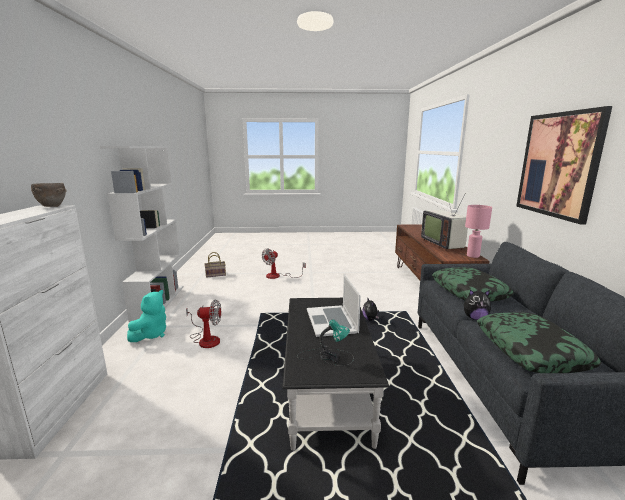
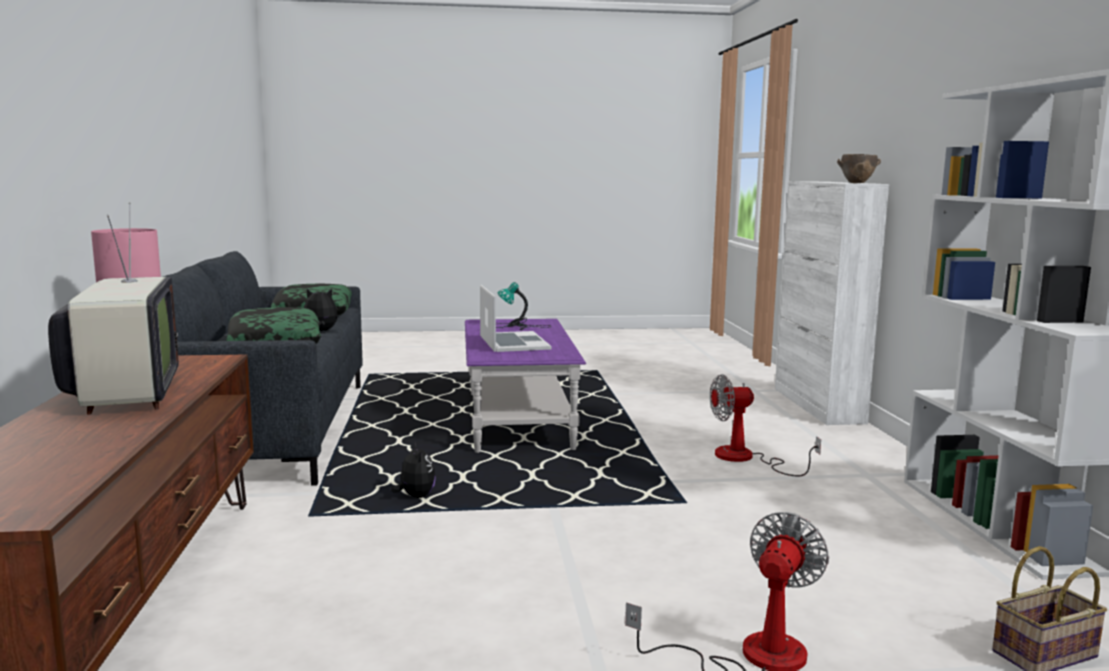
camera: 175 degrees right, 5 degrees down
turquoise plush toy [127,290,166,342] -> none
black coffee table [282,298,389,451] -> purple coffee table [465,319,586,453]
picture [516,106,612,225] -> none

